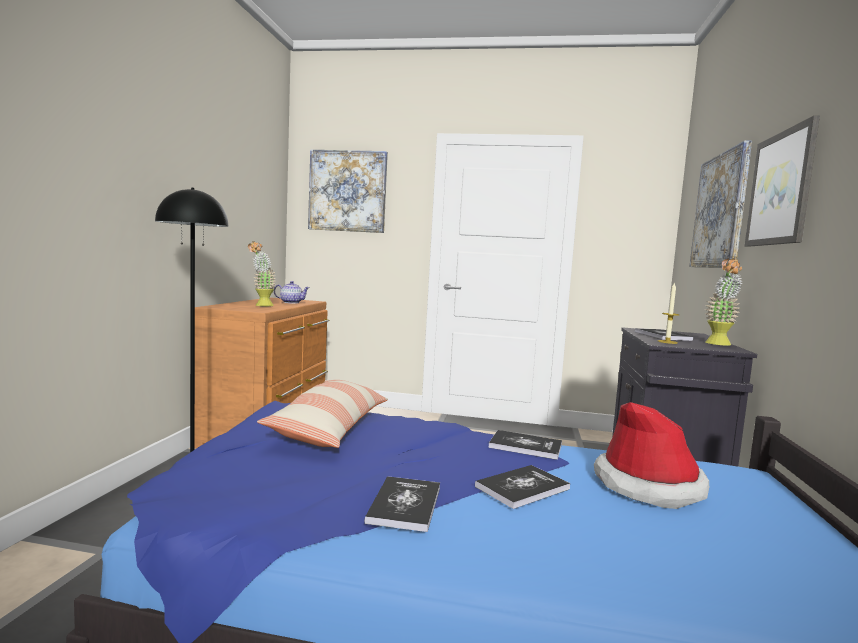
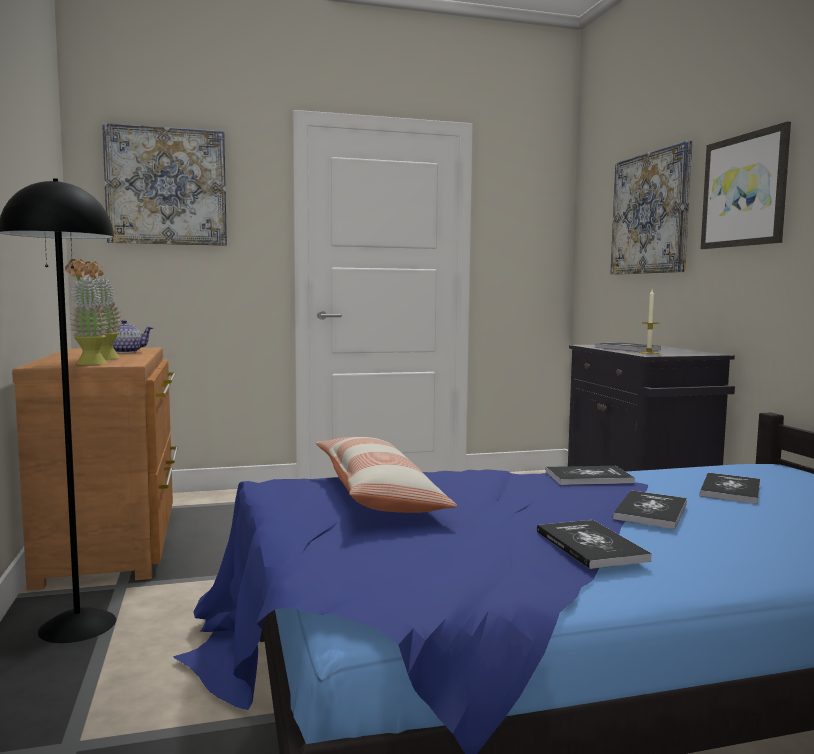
camera: 25 degrees left, 0 degrees up
hat [594,402,709,509] -> book [700,473,760,504]
potted plant [705,258,742,346] -> potted plant moved to [65,259,109,365]

